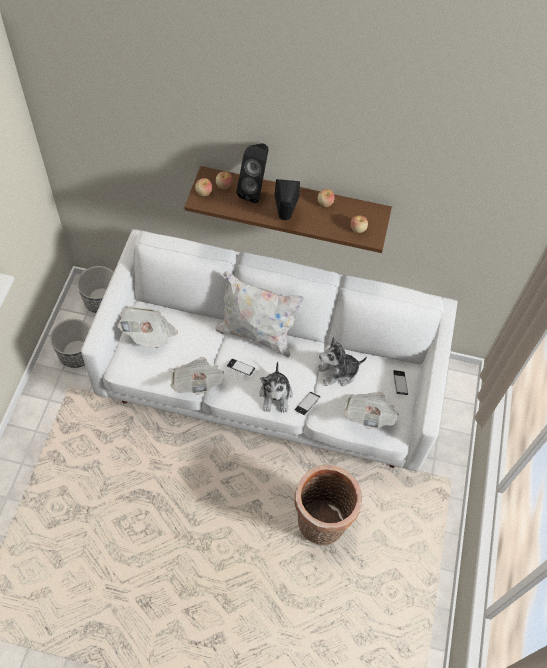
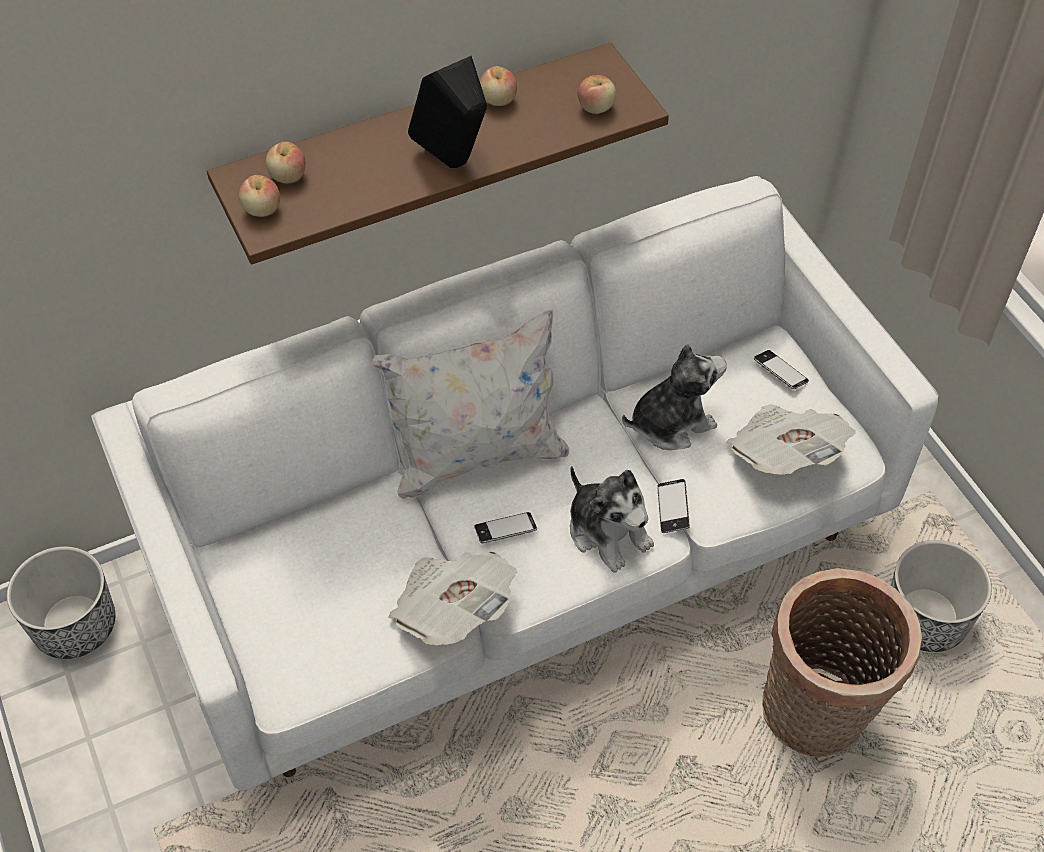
camera: 35 degrees left, 5 degrees down
planter [50,319,90,368] -> planter moved to [891,540,992,652]
newspaper [118,306,178,348] -> none
black speaker [236,143,269,203] -> none
plush toy [318,337,367,386] -> plush toy turned 150 degrees counterclockwise [622,344,727,450]

